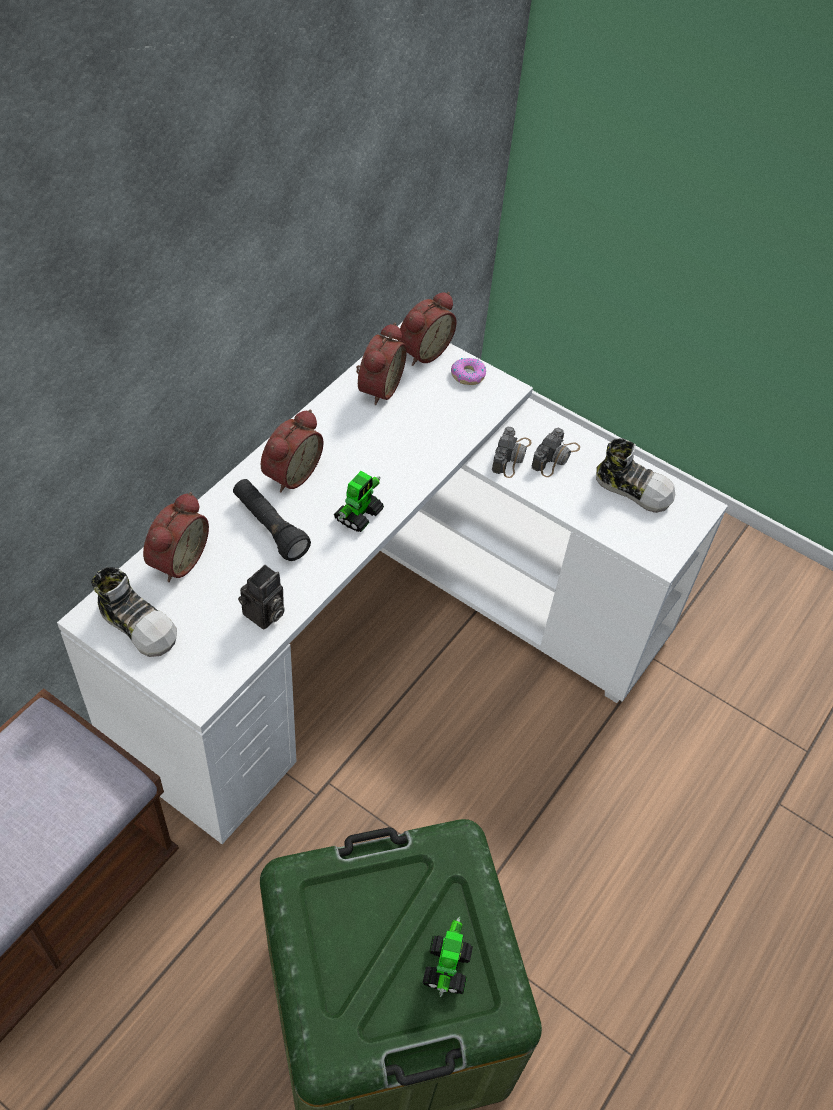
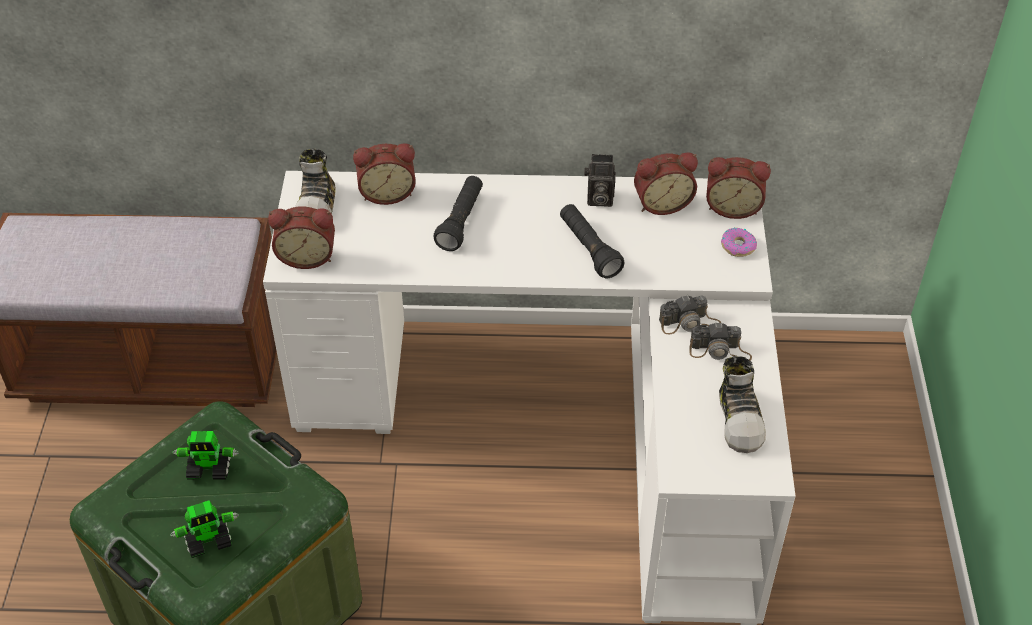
camera: 60 degrees right, 5 degrees down
camera [238,565,285,629] -> camera moved to [584,154,616,207]
alarm clock [261,410,323,493] -> alarm clock moved to [268,207,335,269]
toy robot [334,471,384,532] -> toy robot moved to [173,431,239,480]
none -> black flashlight [560,204,625,278]

